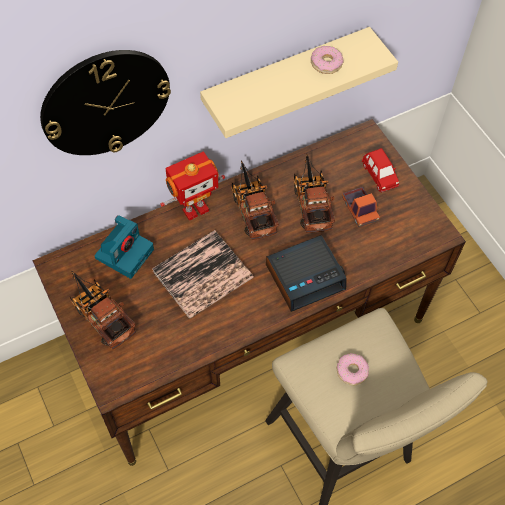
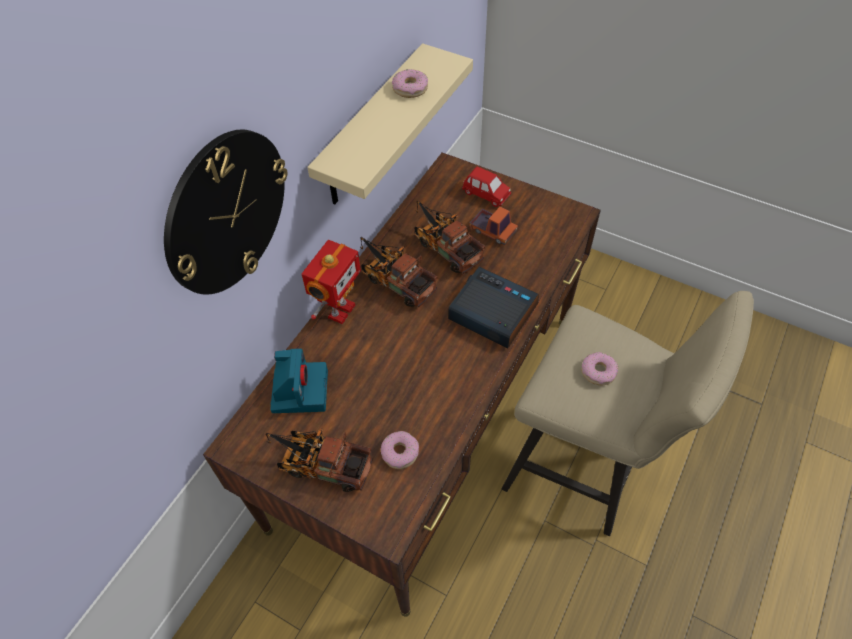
camera: 30 degrees left, 5 degrees down
book [152,230,254,319] -> none
alarm clock [266,235,347,312] -> alarm clock turned 90 degrees counterclockwise [448,267,539,348]
none -> donut [381,431,419,469]

